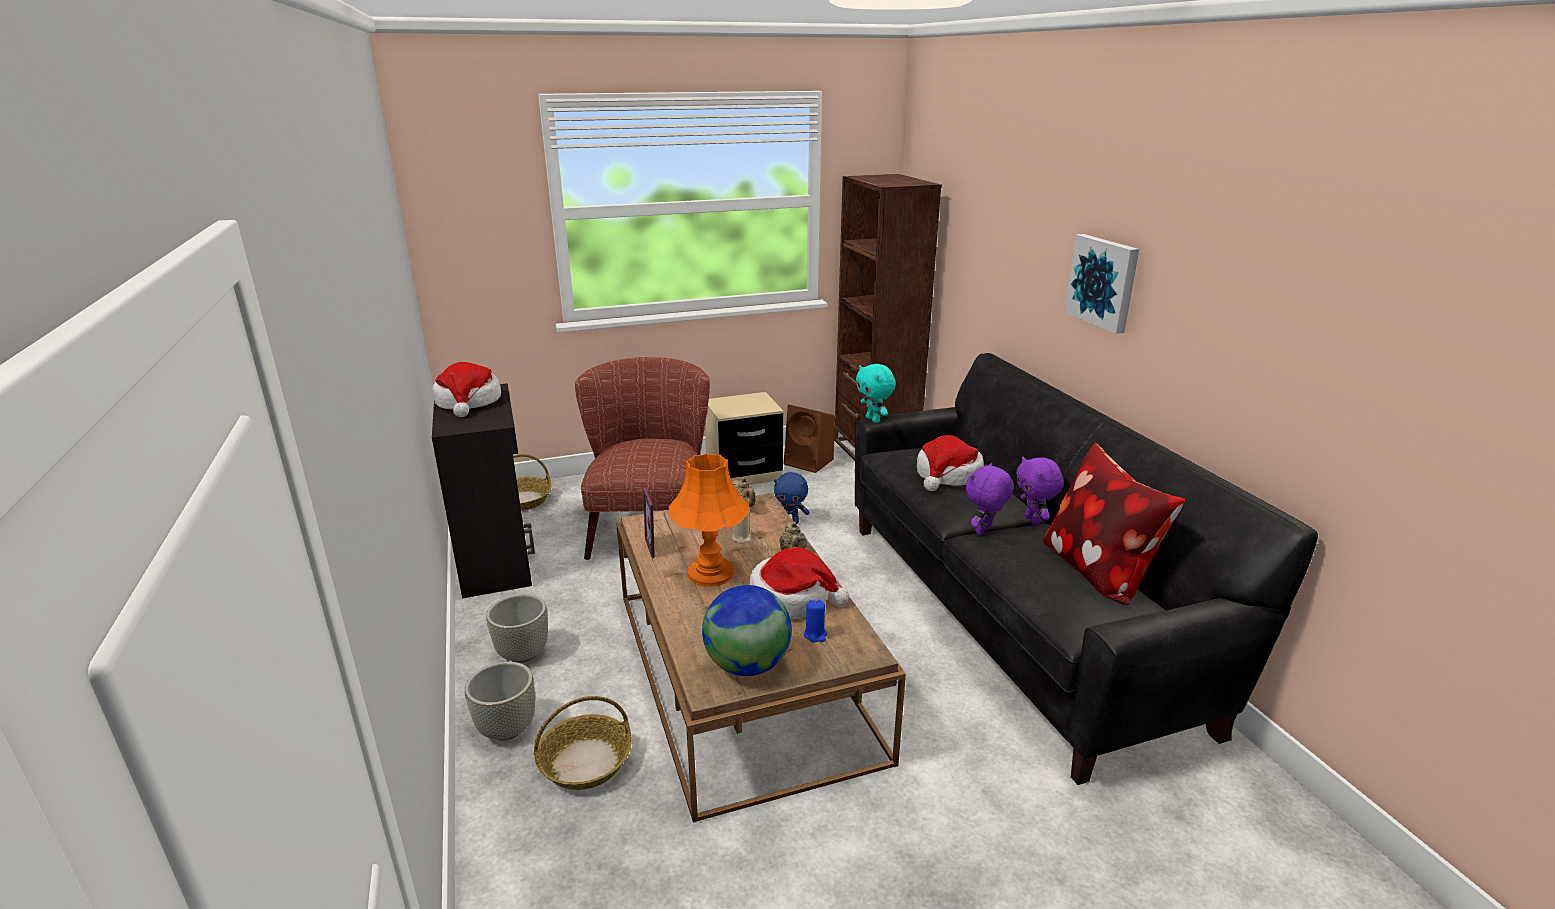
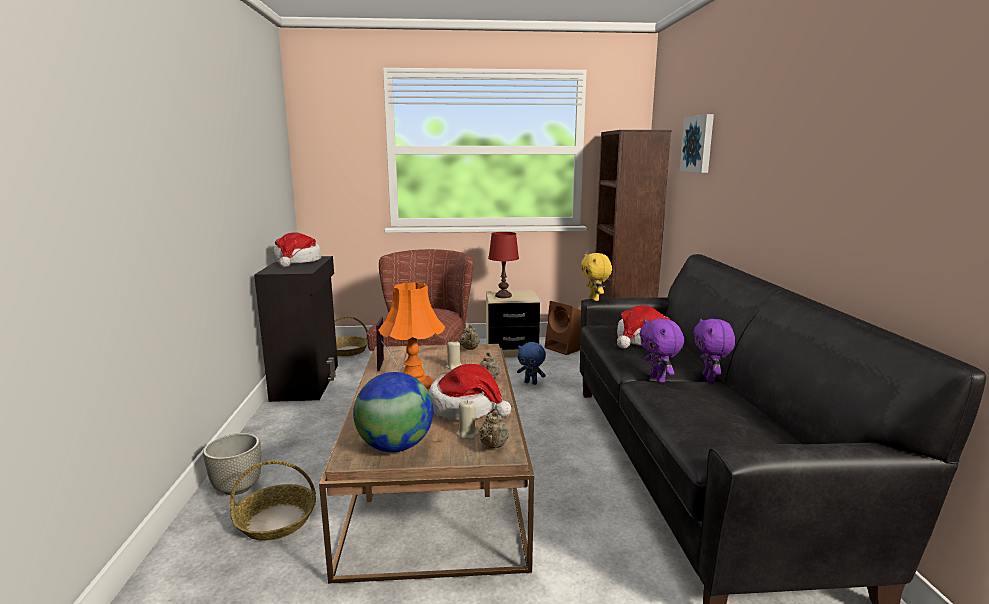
camera: 15 degrees right, 10 degrees down
grey planter [486,594,548,663] -> none
blue candle [804,600,827,643] -> beige candle [457,400,478,439]
turquoise plush toy [856,364,896,423] -> yellow plush toy [581,253,612,301]
purple plush toy [966,463,1014,535] -> purple plush toy turned 75 degrees counterclockwise [640,319,684,382]
pillow [1043,443,1185,605] -> none
picture [1064,234,1139,334] -> picture moved to [680,114,714,173]
none -> beige teapot [479,410,509,448]
none -> red table lamp [488,232,519,298]

